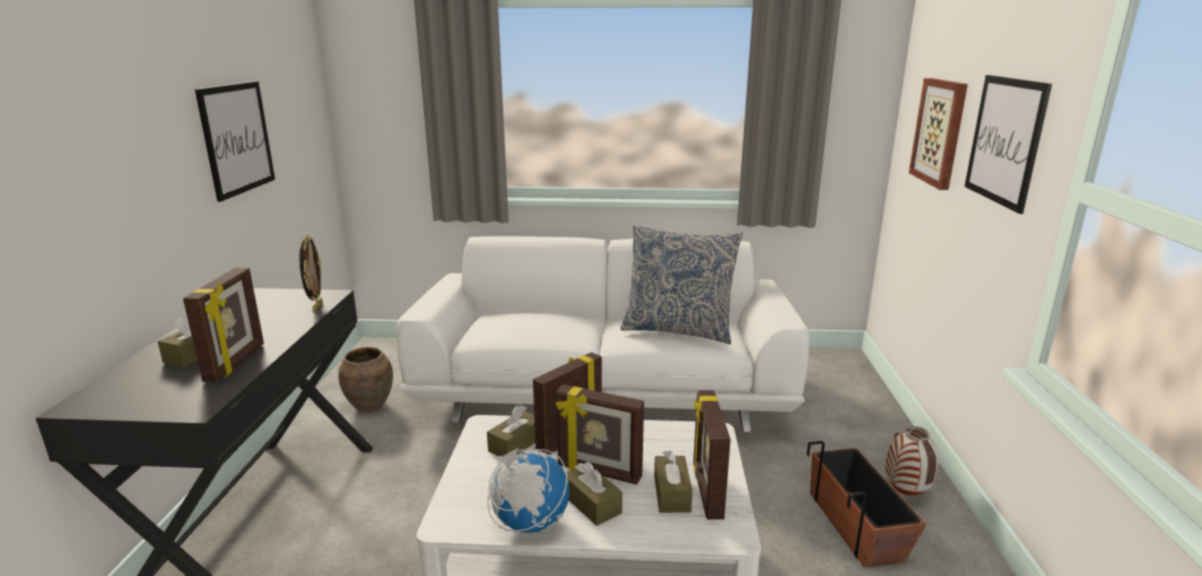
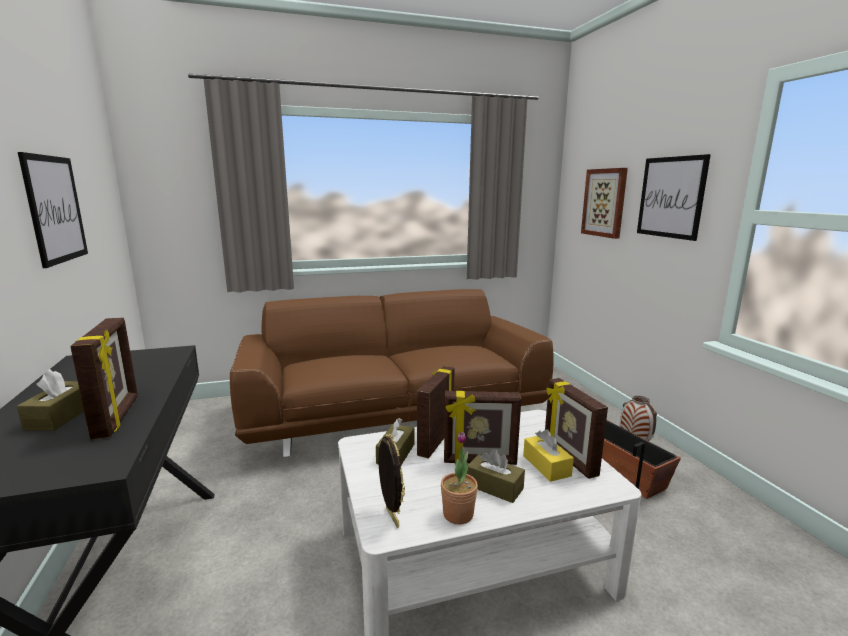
camera: 20 degrees left, 5 degrees down
picture frame [299,235,323,313] -> picture frame moved to [378,433,405,528]
brown vase [338,347,393,413] -> none
white sofa [397,236,809,432] -> brown sofa [230,289,554,457]
globe [487,448,570,533] -> potted plant [441,432,478,524]
pillow [620,225,743,344] -> none
brown tissue box [654,450,692,513] -> yellow tissue box [523,429,574,482]

